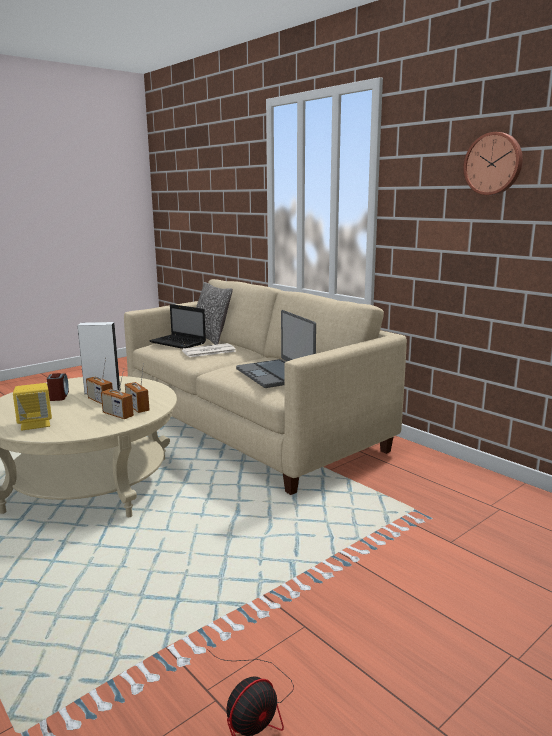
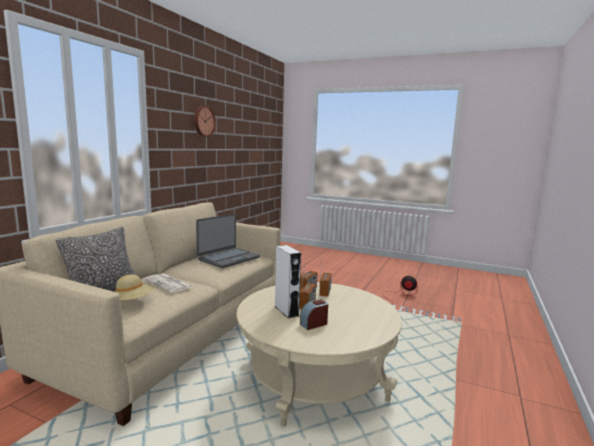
camera: 115 degrees left, 5 degrees down
yellow speaker [13,383,52,431] -> none
laptop [149,304,206,349] -> beige hat [115,274,153,300]

